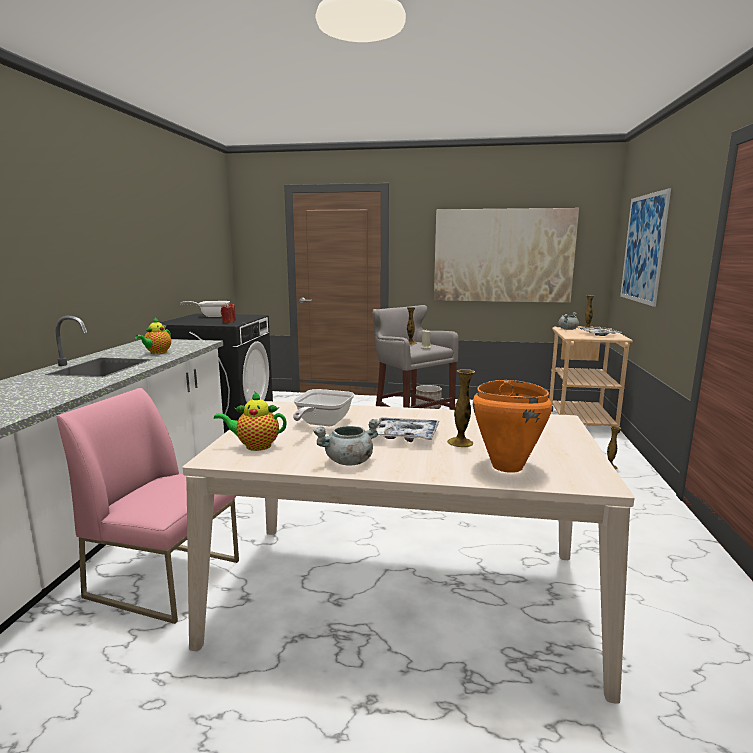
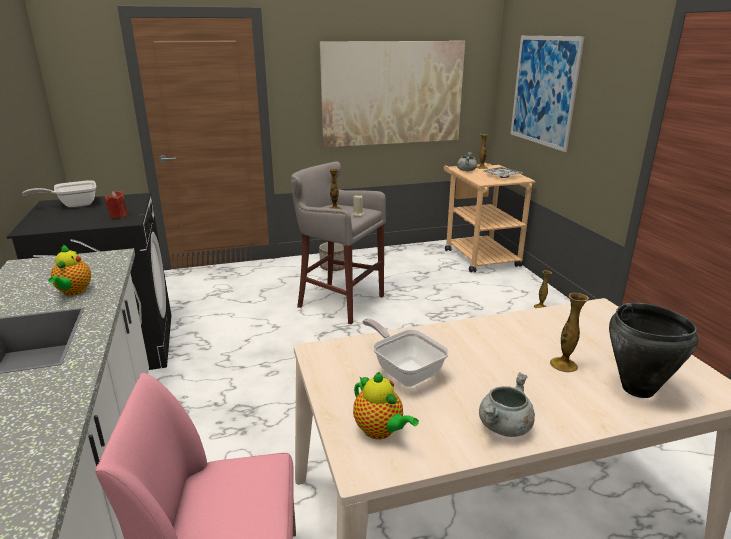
camera: 25 degrees left, 10 degrees up
teapot [214,391,287,451] -> teapot turned 105 degrees counterclockwise [353,372,419,439]
frying pan [293,389,354,426] -> frying pan turned 150 degrees clockwise [362,318,450,387]
tray [376,417,440,442] -> none
orange cooking pot [473,380,552,473] -> black cooking pot [609,303,698,398]

